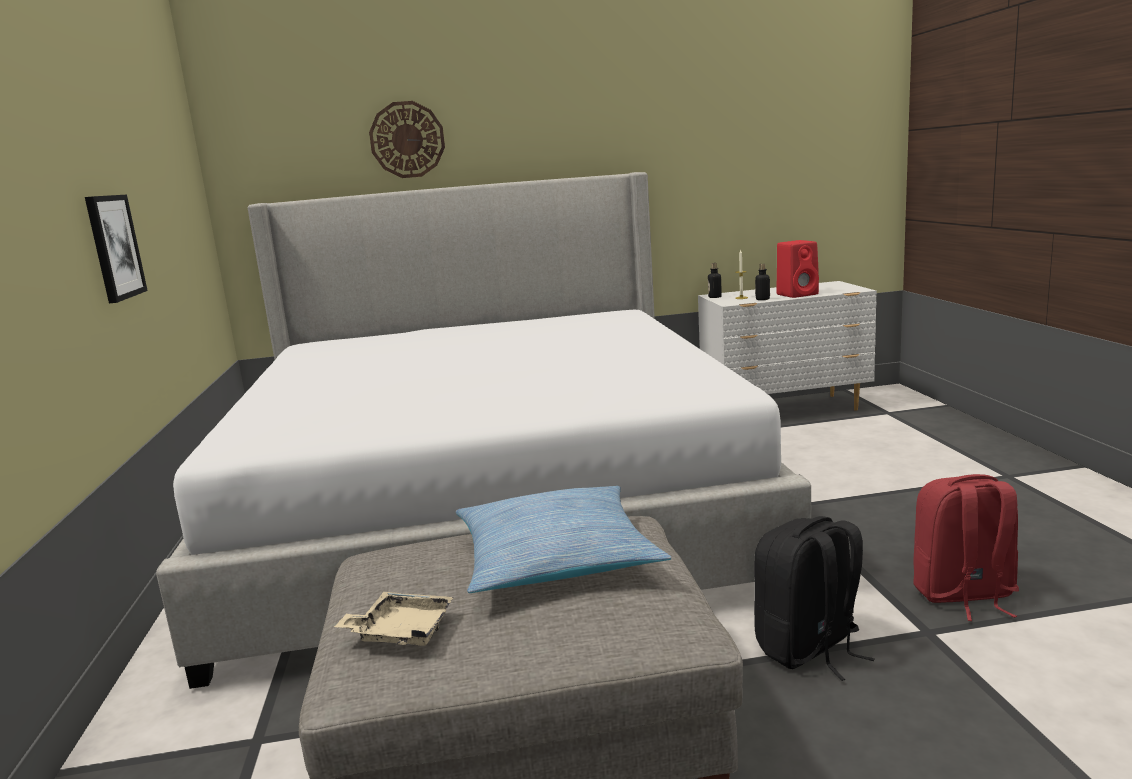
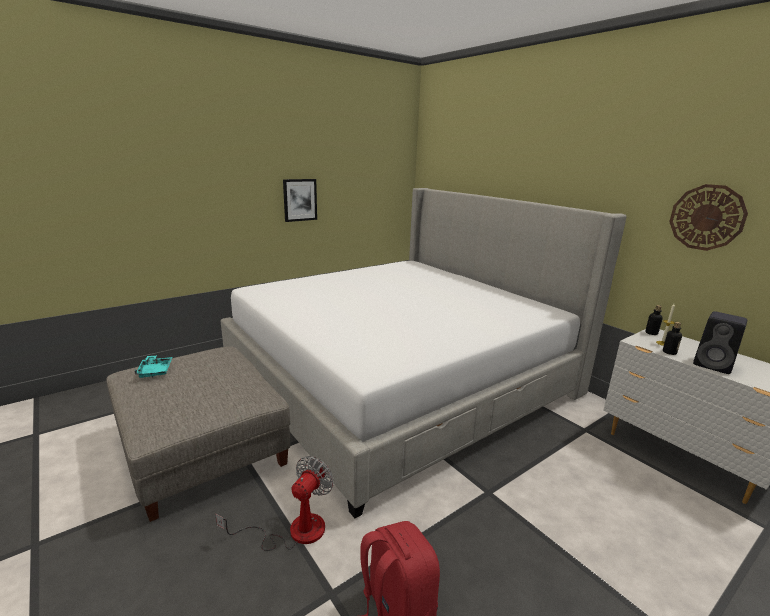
camera: 60 degrees right, 5 degrees up
beige tray [334,592,454,646] -> turquoise tray [135,355,172,378]
wall clock [369,101,445,178] -> wall clock moved to [669,184,748,251]
pillow [456,486,671,593] -> none
black backpack [754,516,875,681] -> fan [215,456,333,551]
red speaker [776,240,819,298] -> black speaker [693,311,747,374]

